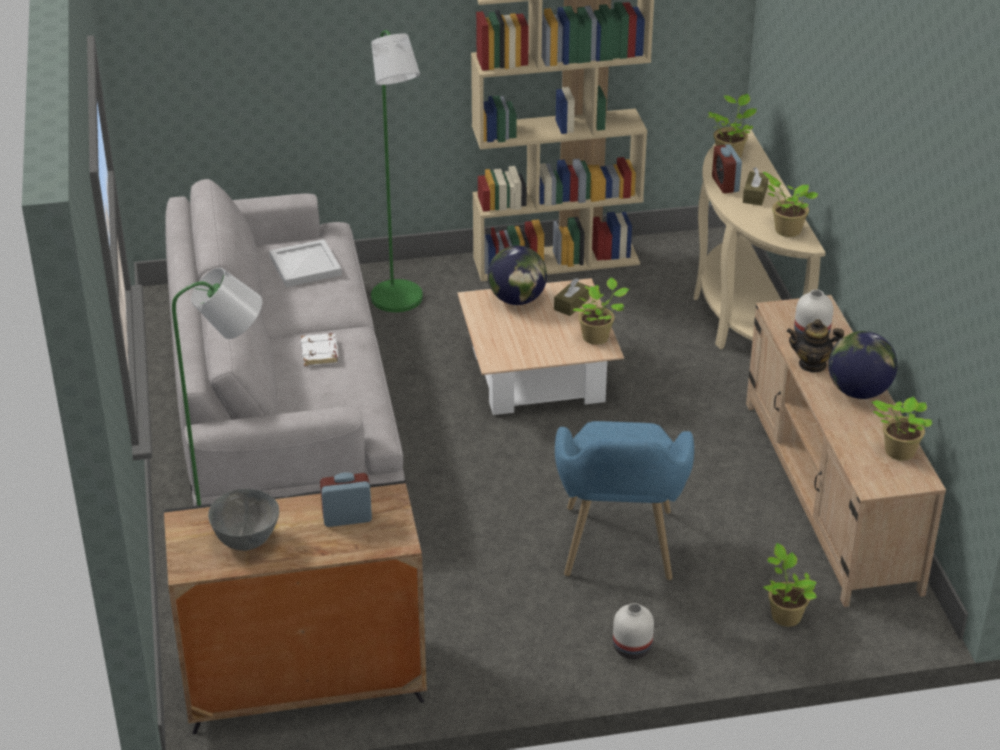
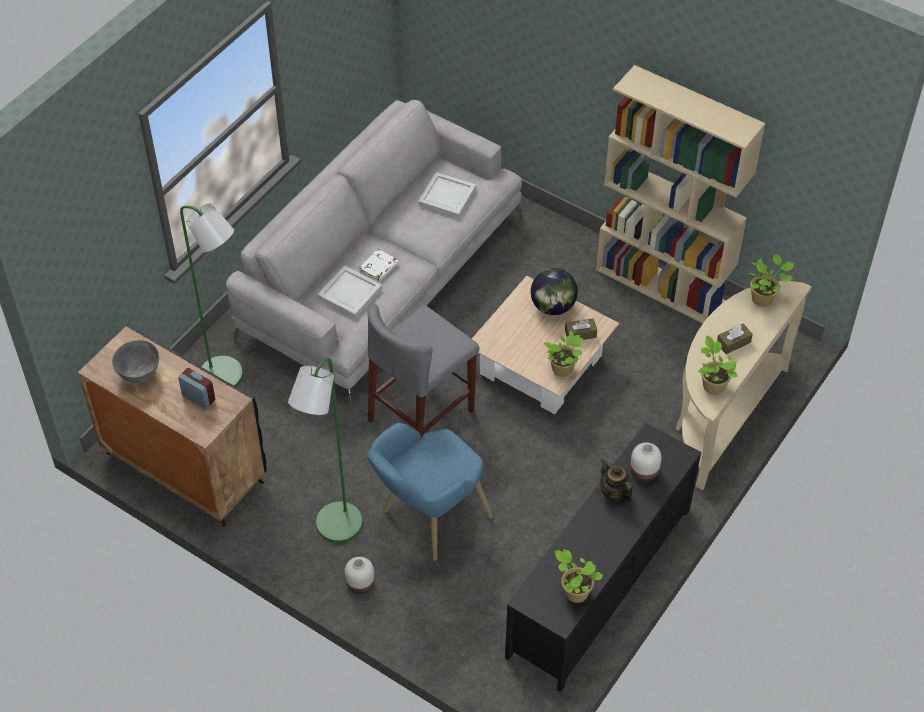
camera: 45 degrees right, 15 degrees up
green floor lamp [371,30,423,312] -> green floor lamp moved to [288,358,363,543]
alarm clock [712,144,742,194] -> none
beige tv stand [746,295,946,607] -> black tv stand [505,423,701,692]
potted plant [763,543,817,627] -> none
globe [828,331,898,399] -> none
none -> white tray [317,265,382,318]
none -> grey stool [367,304,479,438]

